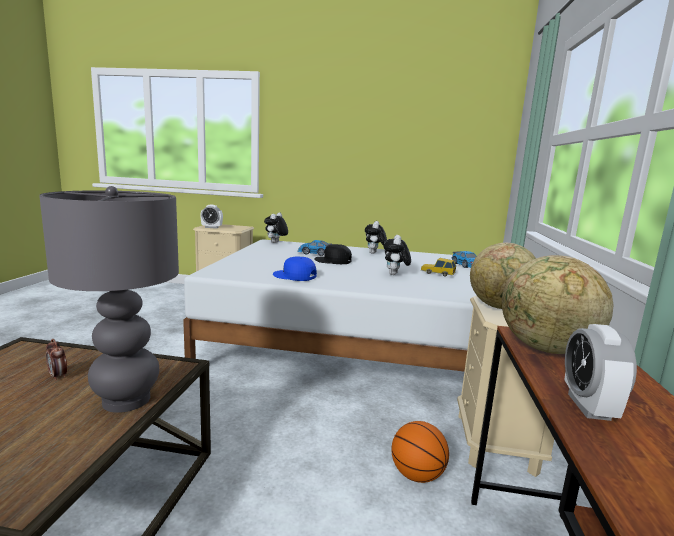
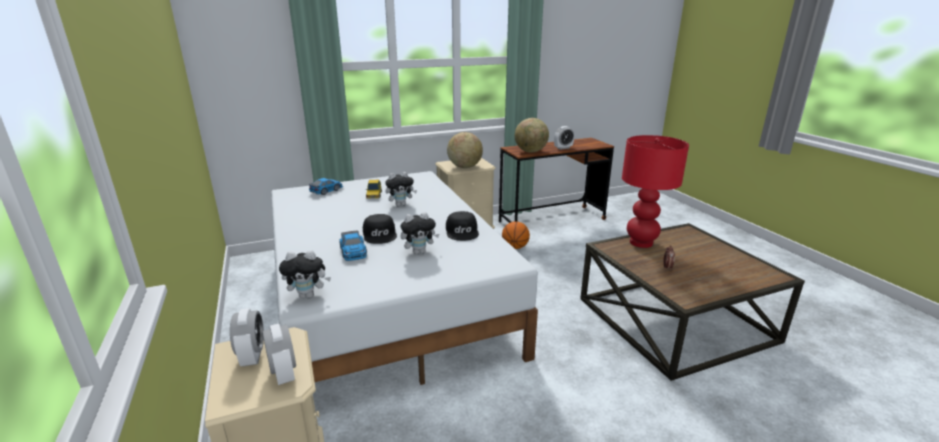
camera: 120 degrees left, 10 degrees up
grey table lamp [39,186,179,413] -> red table lamp [622,135,689,248]
blue cap [273,256,317,281] -> black cap [446,211,479,241]
plush toy [365,221,387,254] -> plush toy moved to [401,212,439,255]
none -> alarm clock [230,308,264,366]

